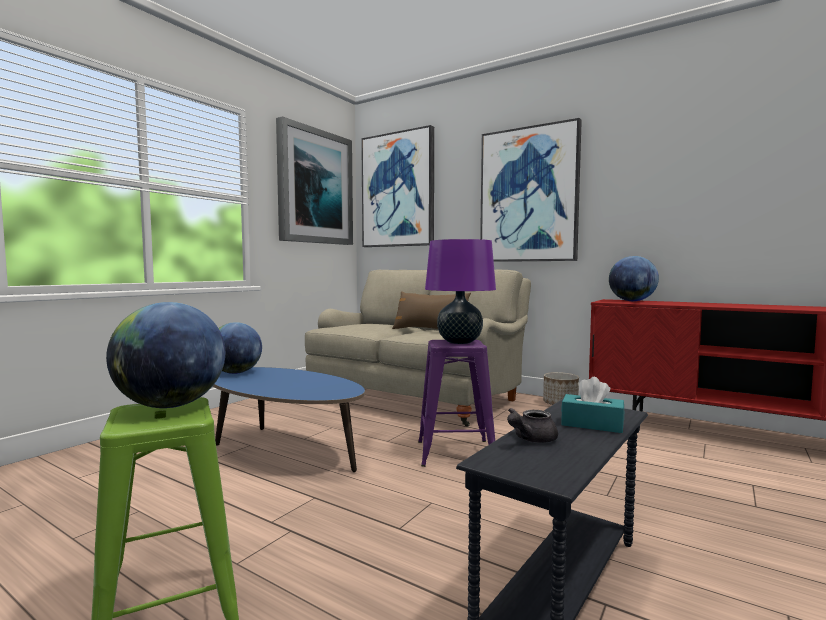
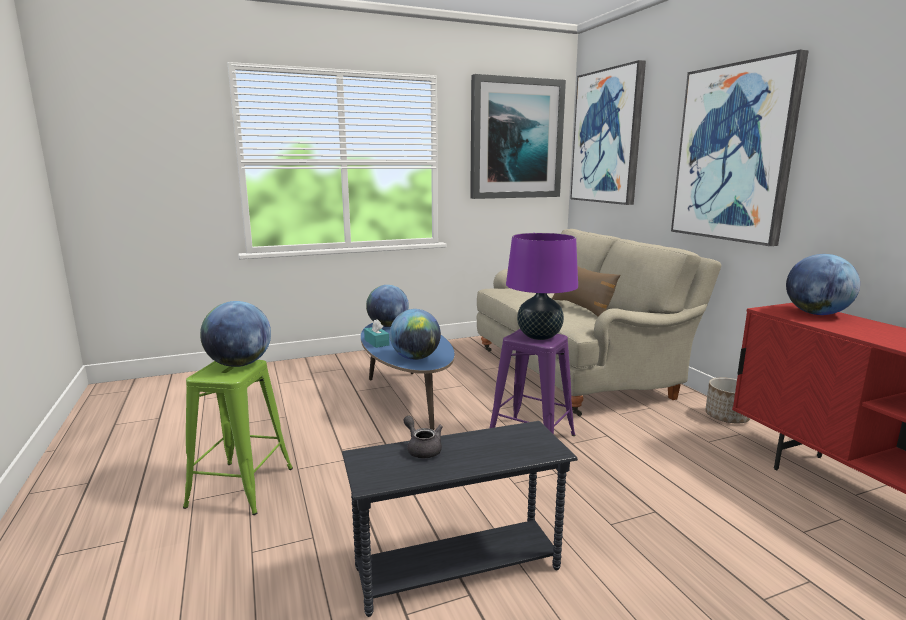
camera: 35 degrees right, 10 degrees up
grey teapot [507,408,558,443] -> grey teapot turned 60 degrees clockwise [404,416,443,458]
turquoise tissue box [561,377,624,433] -> turquoise tissue box moved to [364,319,389,348]
none -> globe [390,309,441,360]

